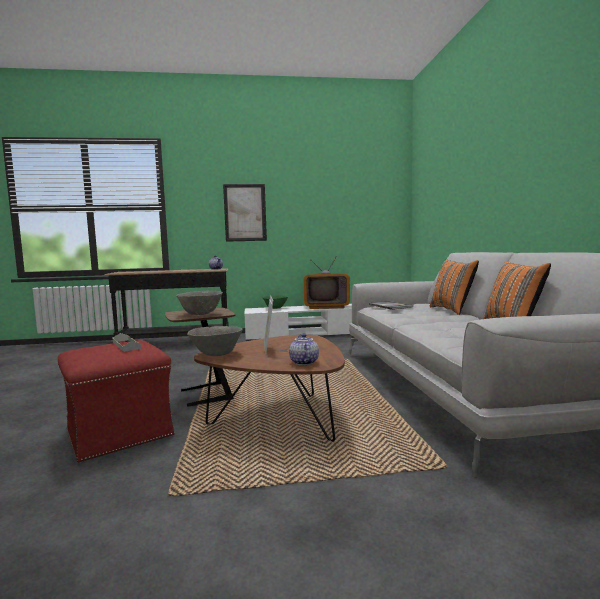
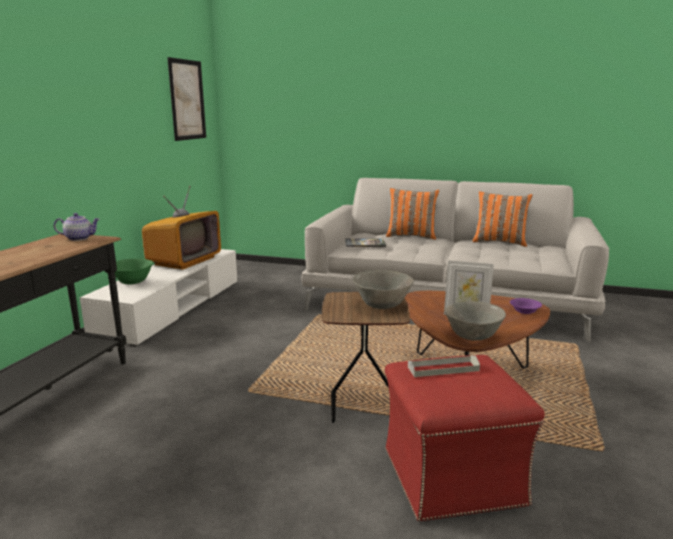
camera: 65 degrees left, 10 degrees up
picture [223,184,267,242] -> picture moved to [167,57,206,141]
teapot [289,334,319,365] -> purple bowl [510,298,542,314]

